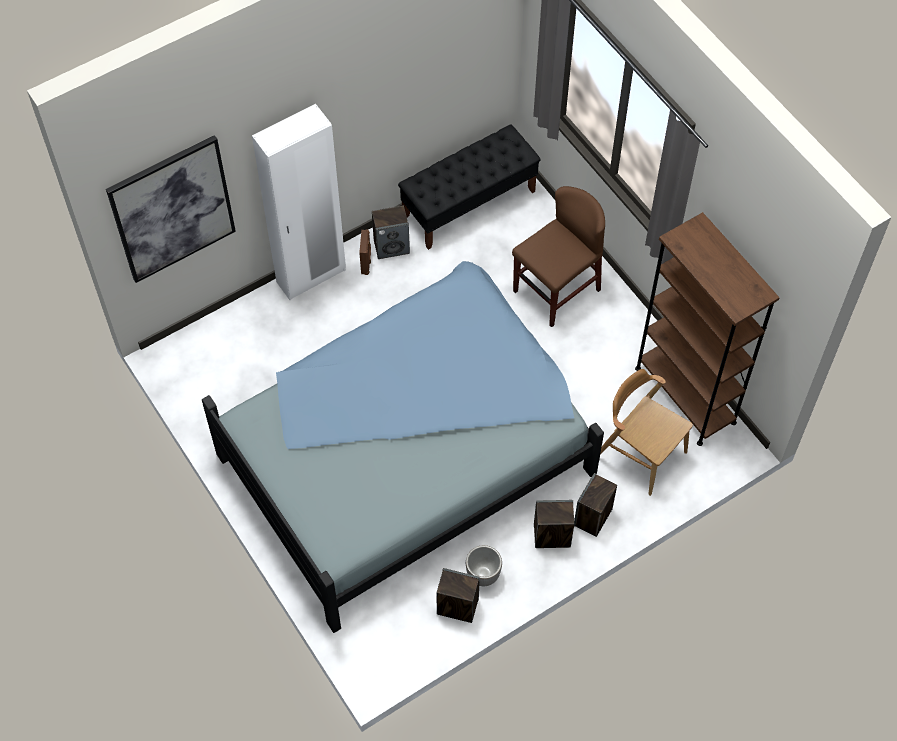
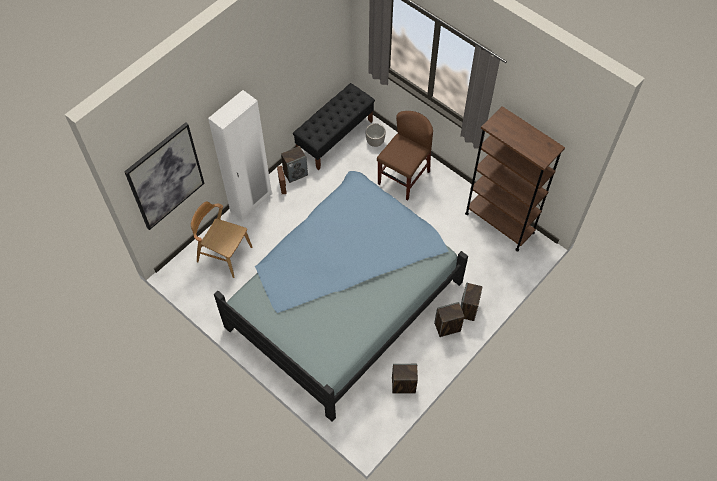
camera: 15 degrees left, 0 degrees up
planter [466,545,502,586] -> planter moved to [366,123,386,147]
brown chair [600,369,693,496] -> brown chair moved to [191,201,252,278]

